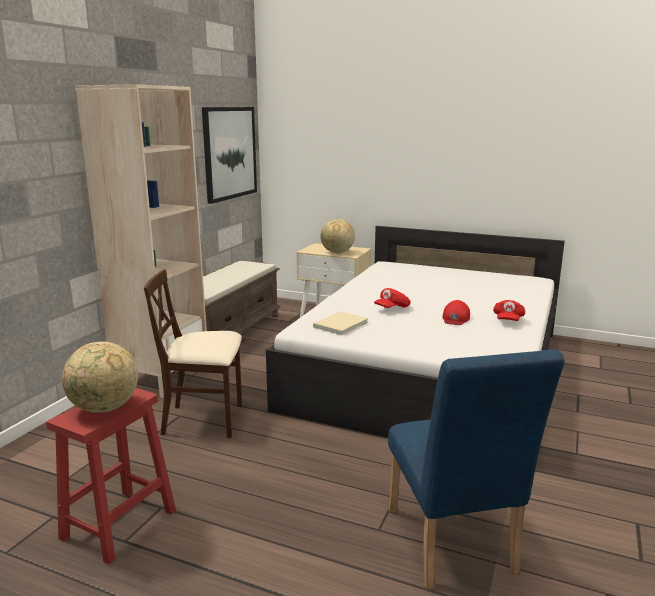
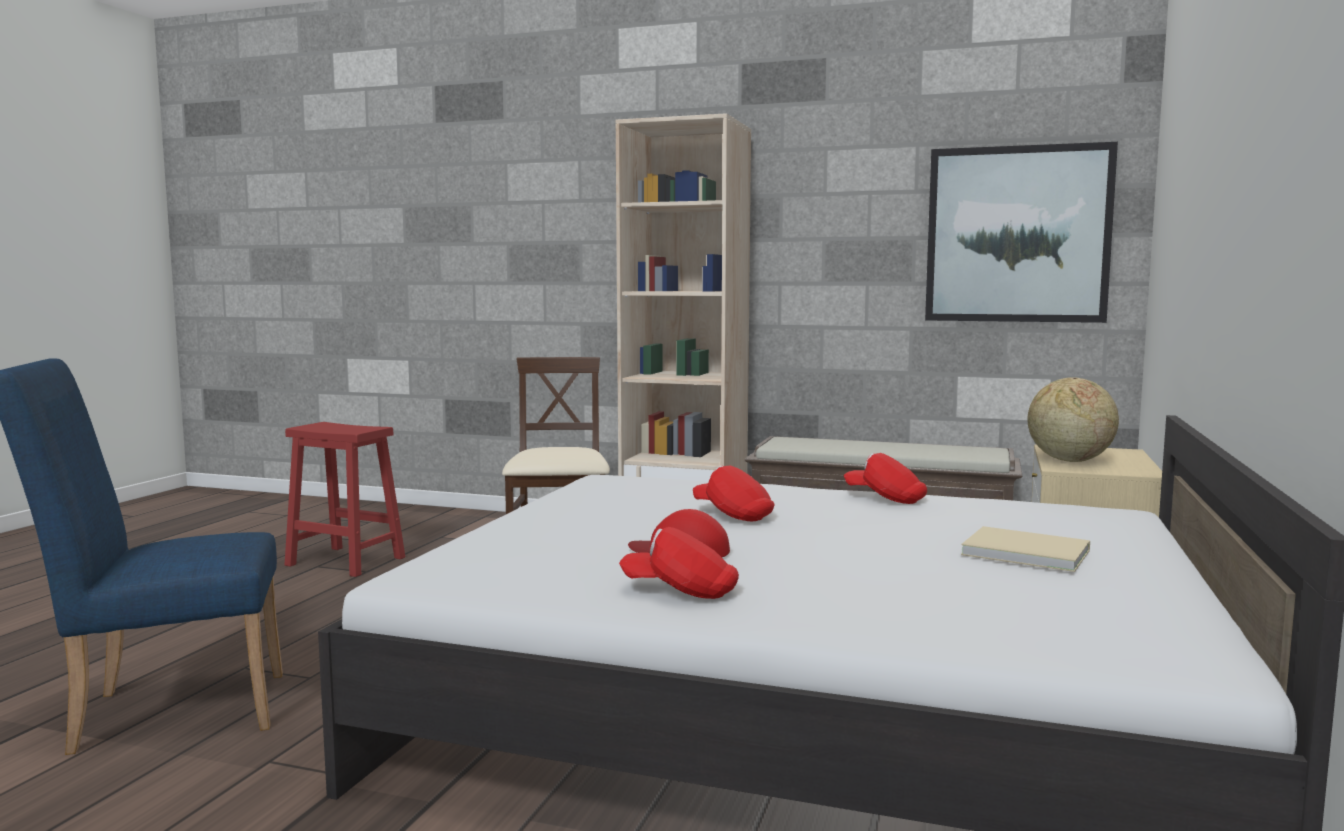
camera: 85 degrees right, 10 degrees down
globe [62,341,138,413] -> none
beige book [313,311,368,335] -> beige book moved to [961,526,1090,572]
none -> red cap [844,453,927,504]

